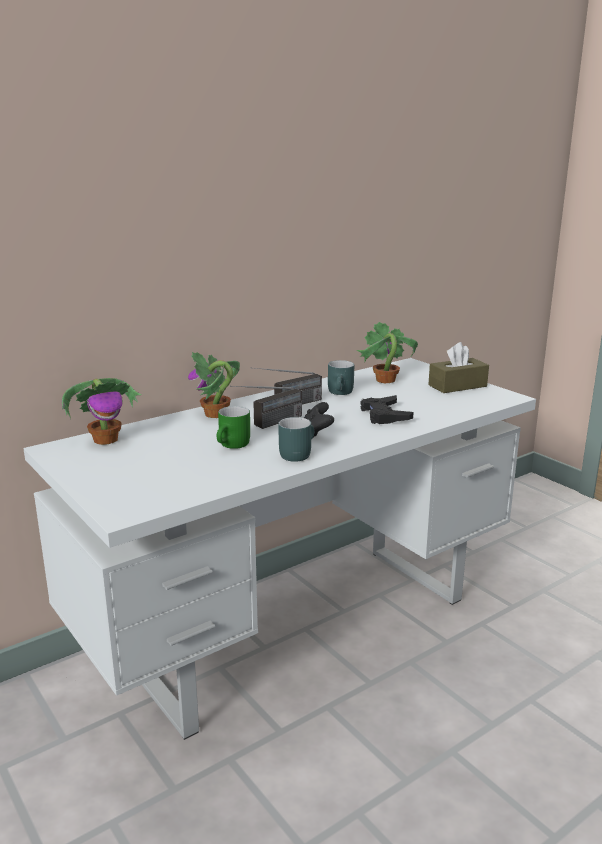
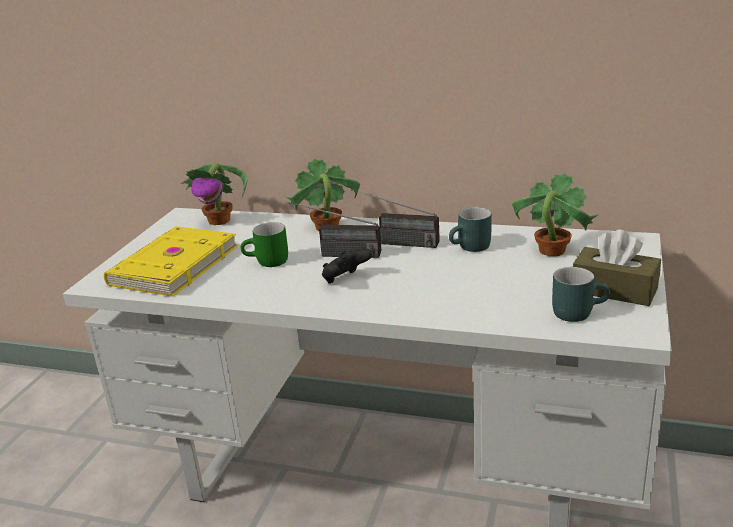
camera: 55 degrees right, 5 degrees up
turquoise mug [278,417,314,462] -> turquoise mug moved to [552,267,610,322]
black game controller [361,395,413,424] -> none
none -> yellow book [104,226,238,297]

